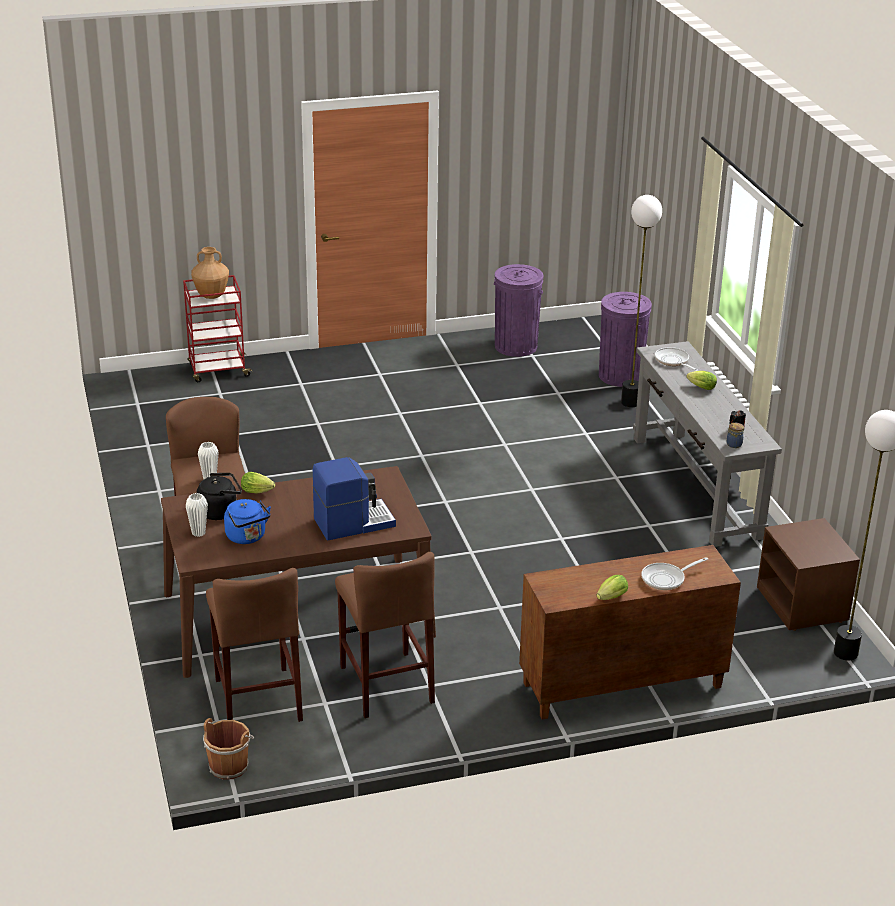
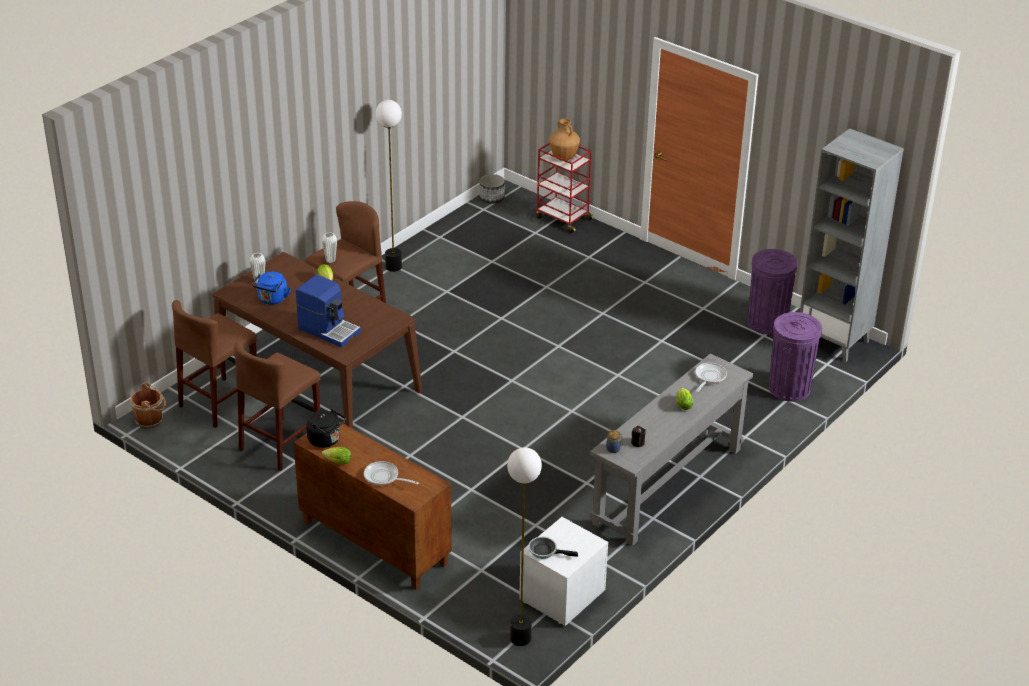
camera: 55 degrees right, 5 degrees up
black kettle [196,473,242,520] -> black kettle moved to [306,409,346,448]
floor lamp [621,195,662,407] -> floor lamp moved to [376,100,402,272]
brown nightstand [757,518,860,631] -> white nightstand [519,517,608,626]
none -> planter [479,174,505,203]
none -> frying pan [528,537,578,559]
none -> grey bookcase [800,128,904,362]

